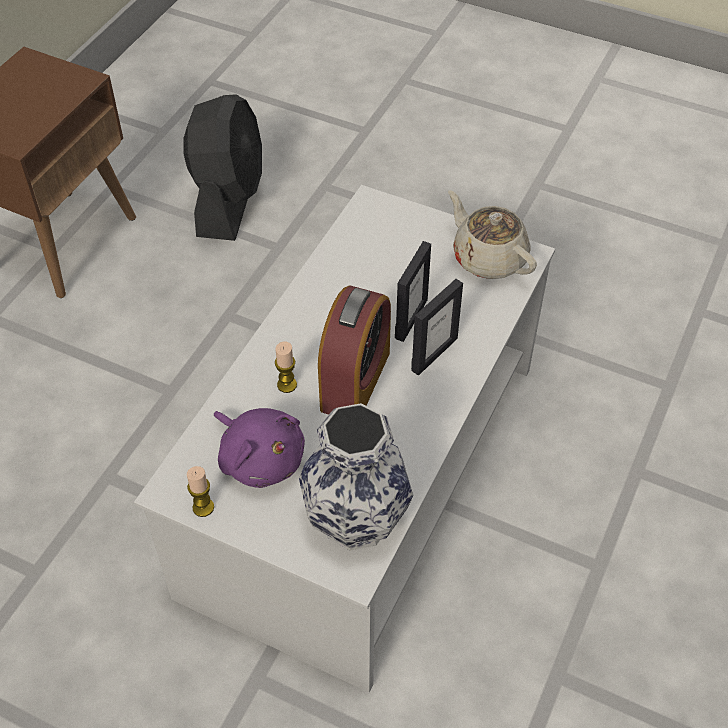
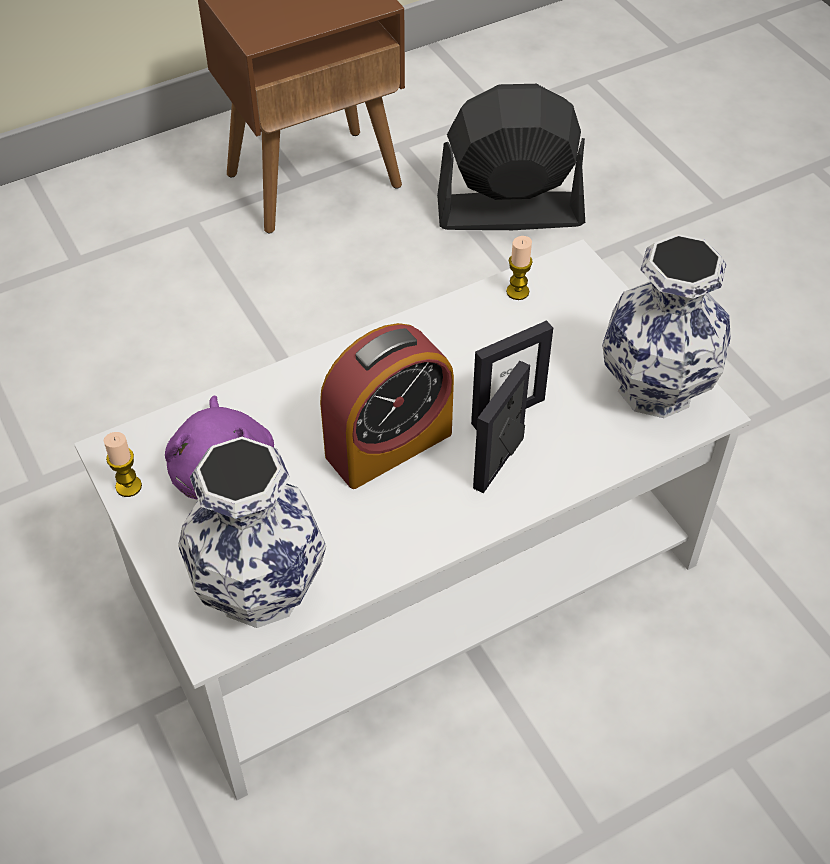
camera: 35 degrees right, 0 degrees up
black fan [183,94,262,241] -> black fan turned 135 degrees counterclockwise [437,84,585,230]
candle [275,342,297,393] -> candle moved to [506,236,533,300]
picture frame [411,279,463,375] -> picture frame turned 135 degrees clockwise [473,361,530,493]
beige teapot [448,190,537,279] -> vase [602,234,731,418]

